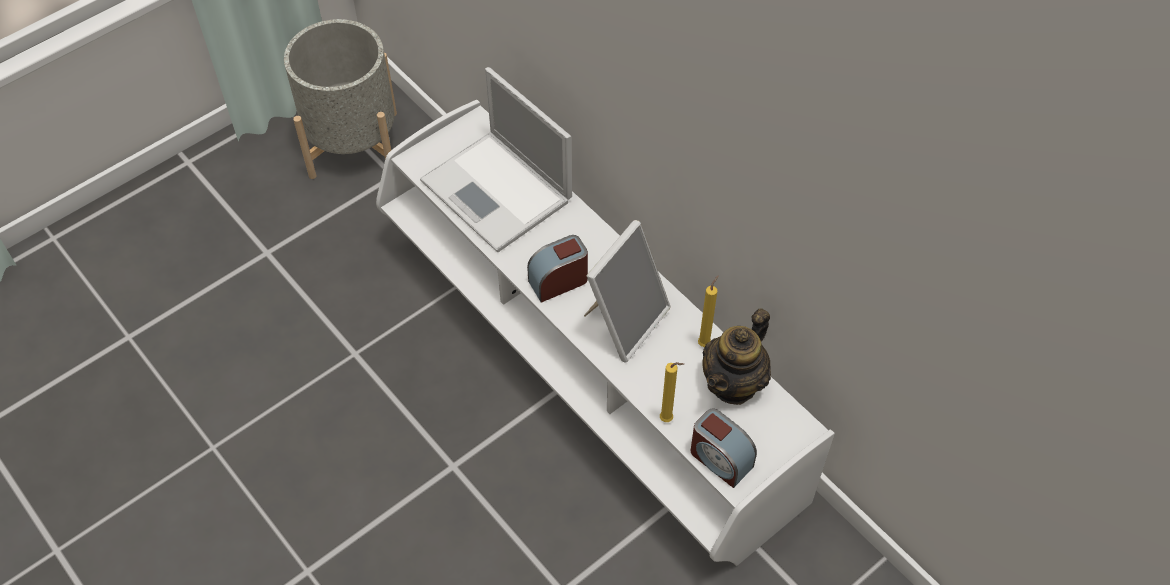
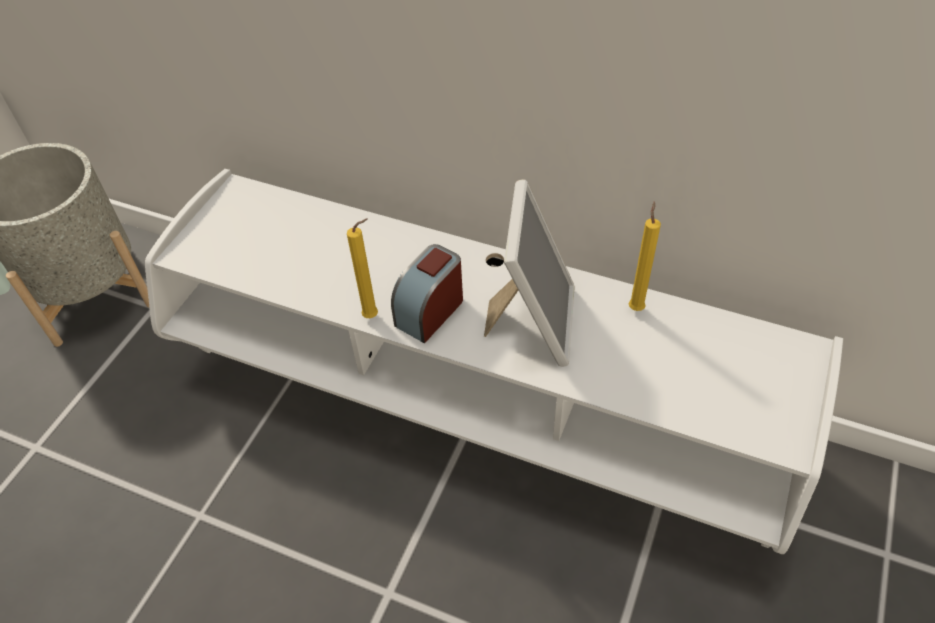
camera: 25 degrees left, 5 degrees down
laptop [420,67,572,252] -> none
yellow candle [660,362,684,422] -> yellow candle moved to [347,218,378,318]
alarm clock [691,408,757,488] -> none
teapot [703,308,771,405] -> none

